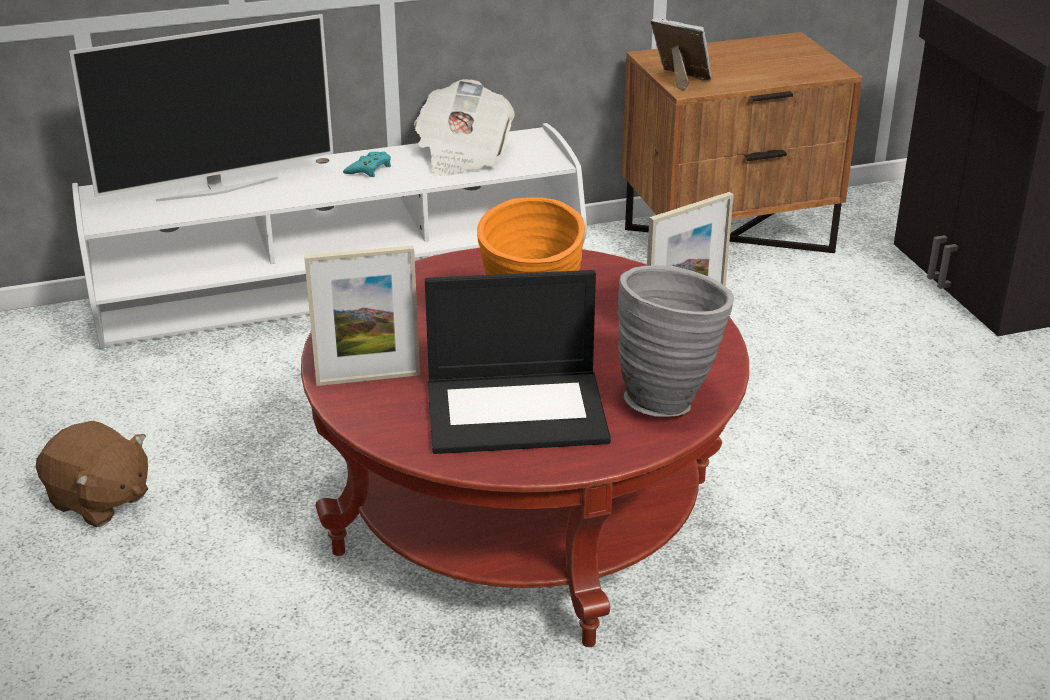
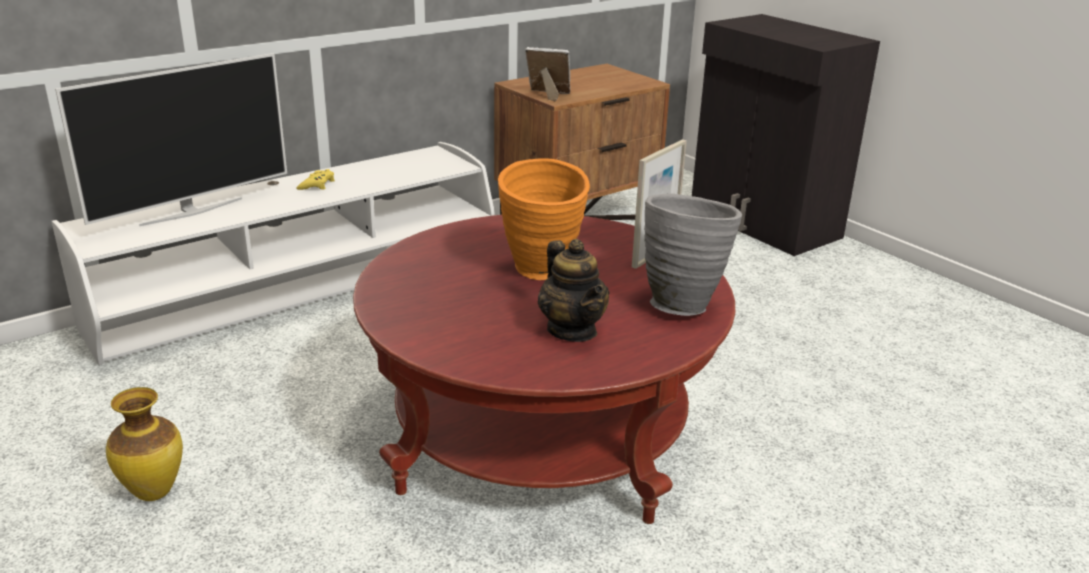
camera: 20 degrees left, 5 degrees down
brown plush toy [36,421,148,527] -> vase [106,387,183,501]
picture frame [304,246,420,386] -> none
turquoise game controller [343,152,391,177] -> yellow game controller [296,169,335,190]
newspaper [414,79,515,176] -> none
laptop [425,270,611,454] -> teapot [538,239,610,342]

